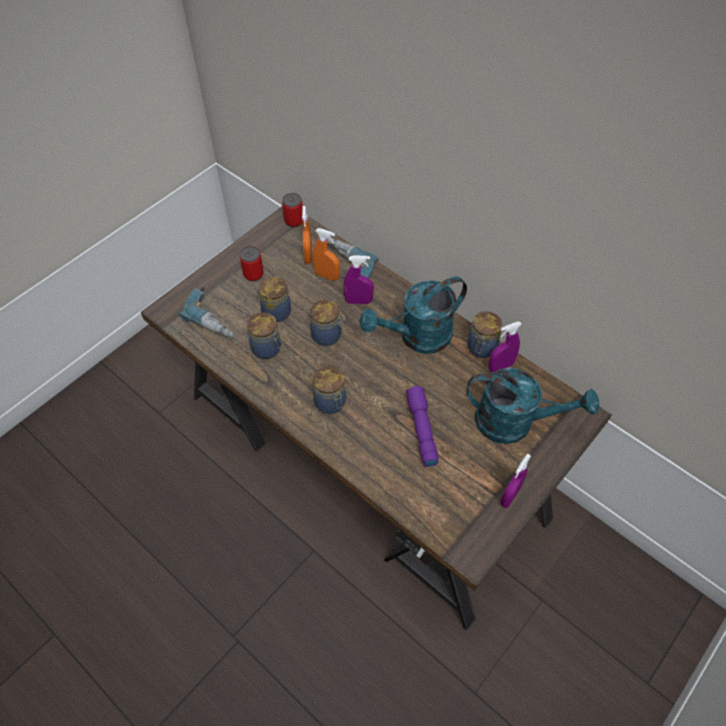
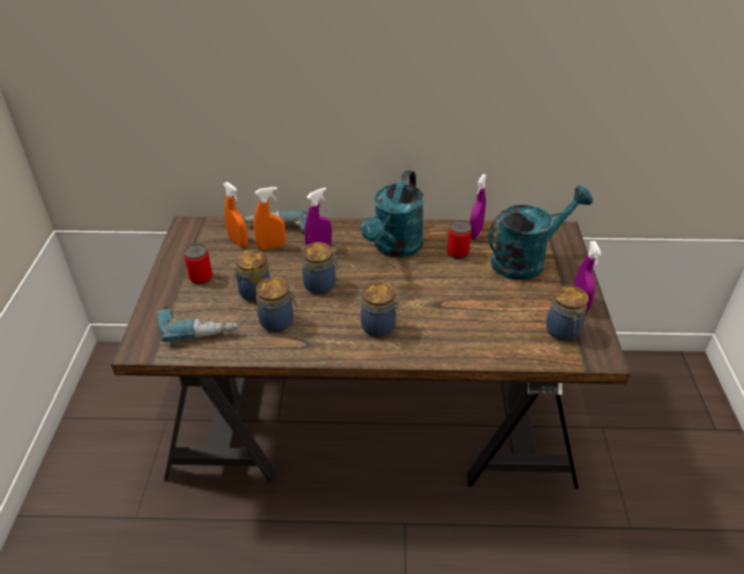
camera: 40 degrees left, 15 degrees down
can [282,193,303,227] -> can moved to [447,220,472,259]
purple flashlight [406,386,438,467] -> none
jar [467,311,502,358] -> jar moved to [546,285,588,341]

